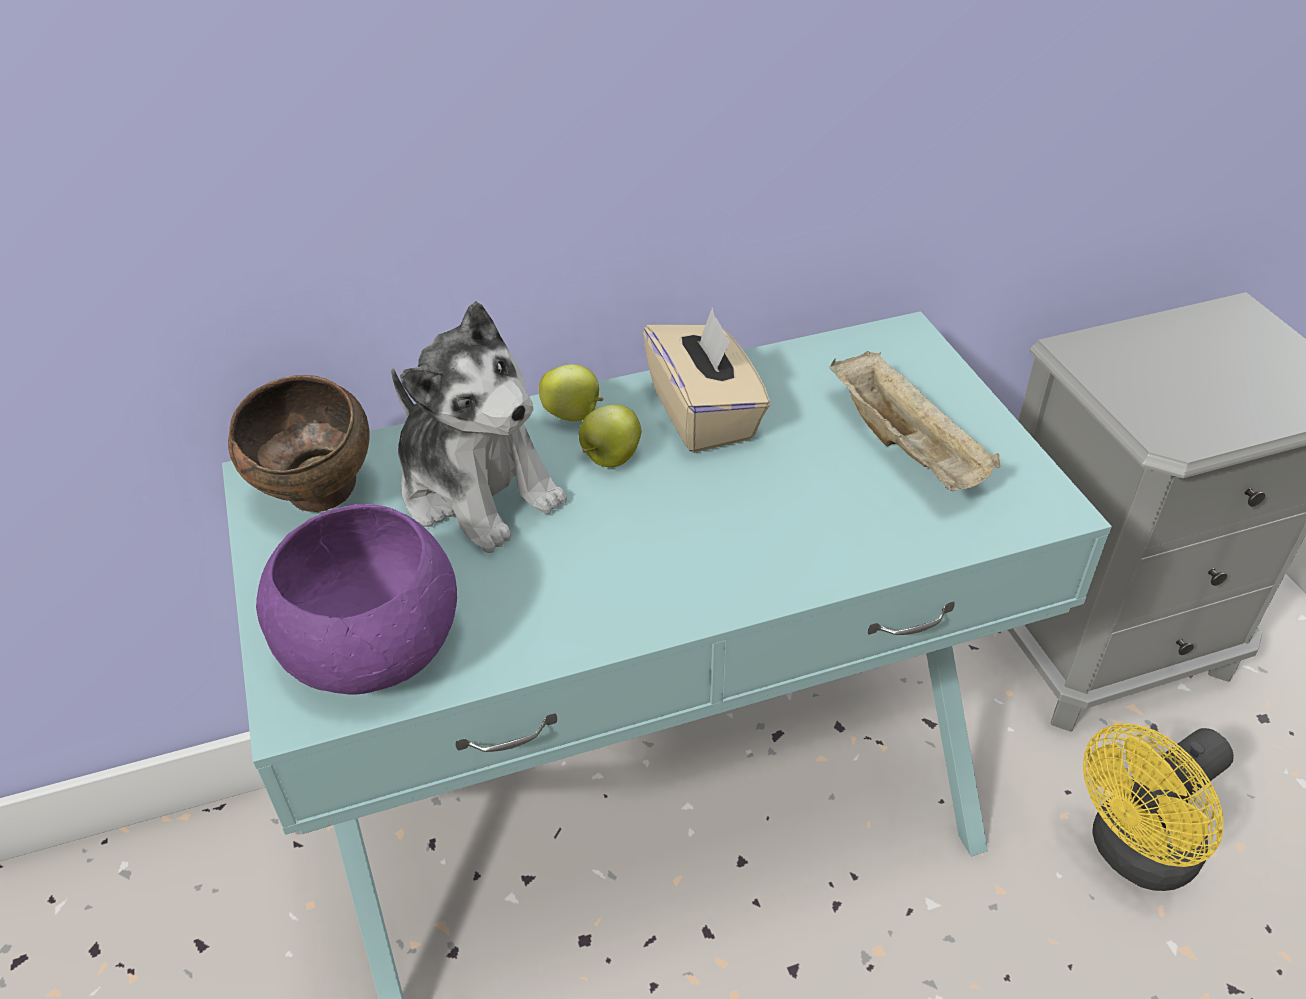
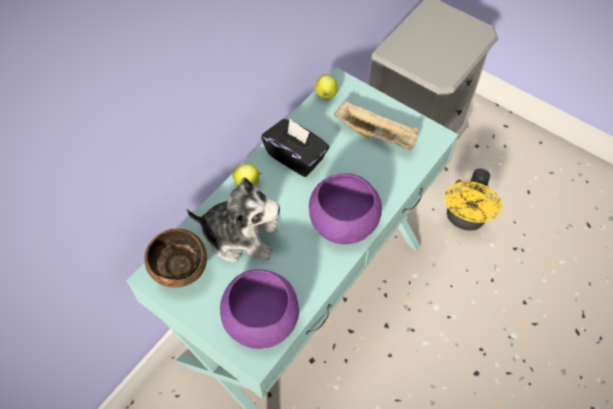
camera: 35 degrees left, 15 degrees up
apple [579,405,641,467] -> apple moved to [315,74,338,99]
beige tissue box [643,308,770,453] -> black tissue box [261,119,329,177]
none -> purple bowl [309,173,382,244]

